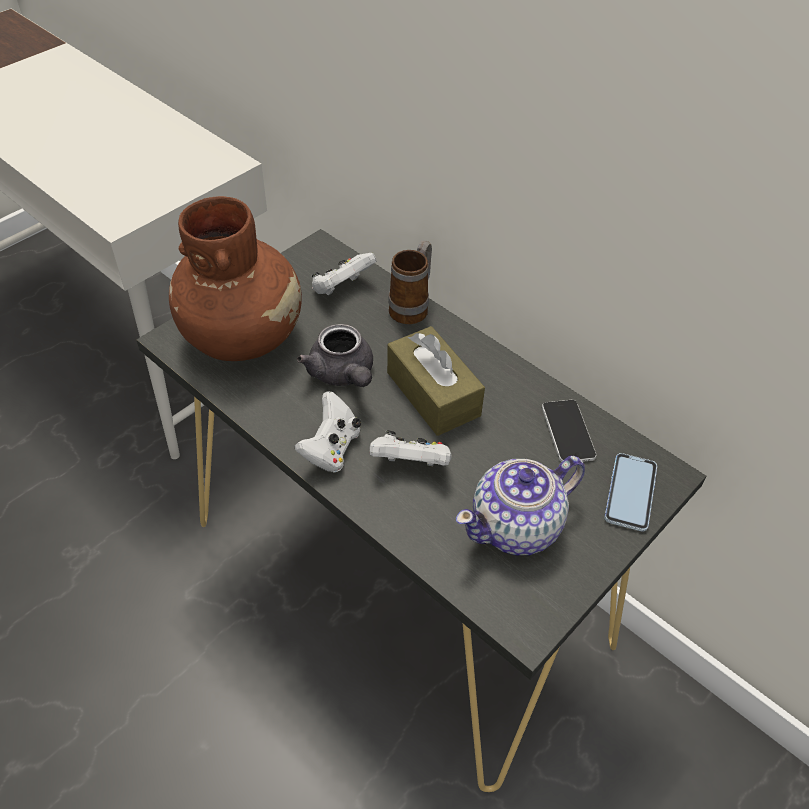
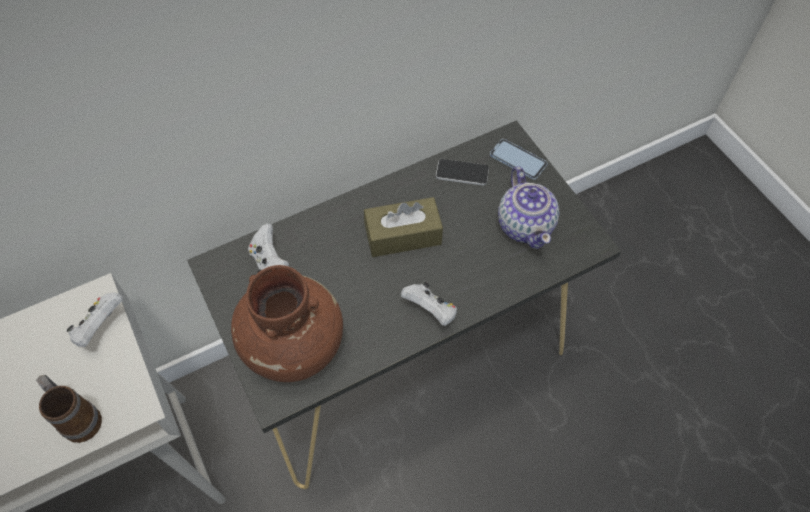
camera: 70 degrees left, 10 degrees up
grey teapot [297,324,373,387] -> none
white game controller [370,430,452,467] -> white game controller moved to [67,293,123,347]
mug [388,241,432,324] -> mug moved to [36,375,102,443]

